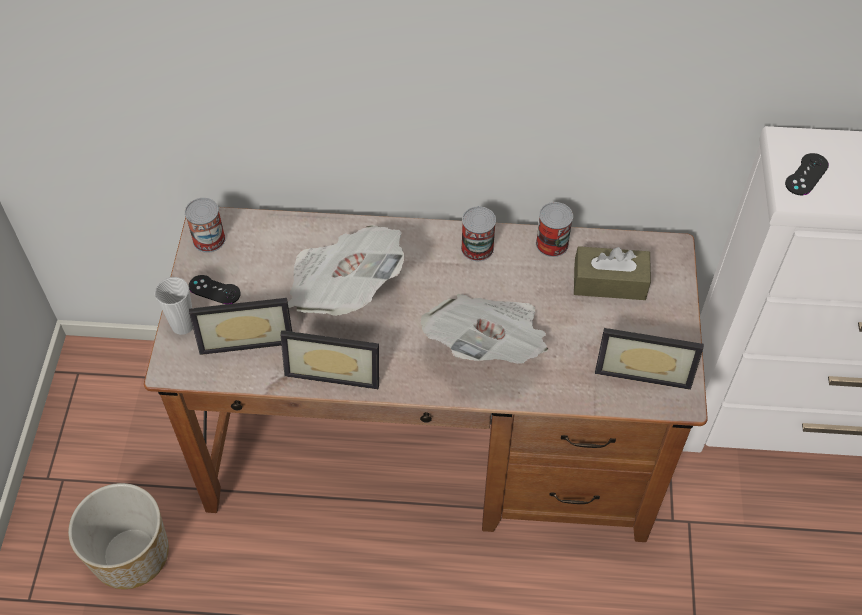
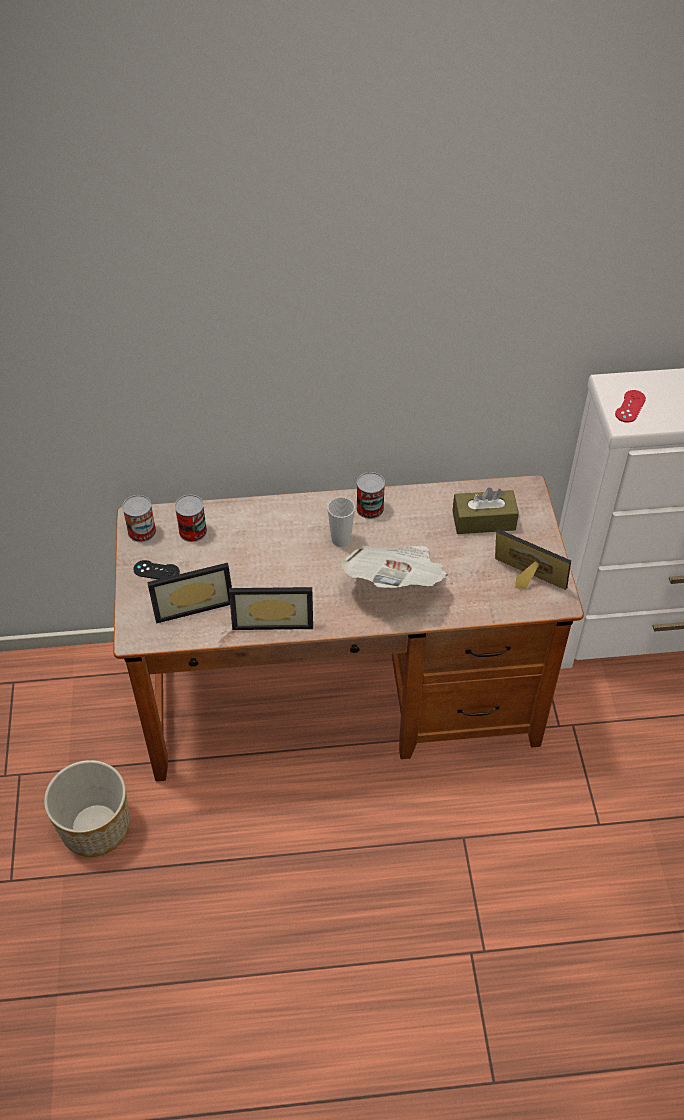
camera: 10 degrees left, 5 degrees down
cup [155,277,193,335] -> cup moved to [327,497,355,547]
newspaper [288,225,405,316] -> none
can [536,202,573,257] -> can moved to [175,495,207,542]
picture frame [595,328,704,390] -> picture frame turned 150 degrees counterclockwise [495,529,571,590]
black game controller [785,153,829,195] -> red game controller [615,390,646,422]

